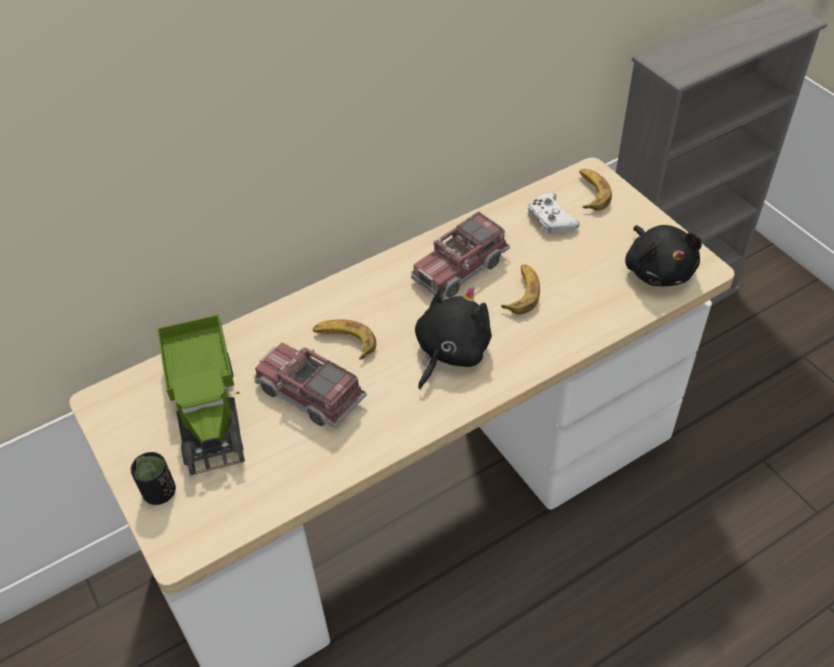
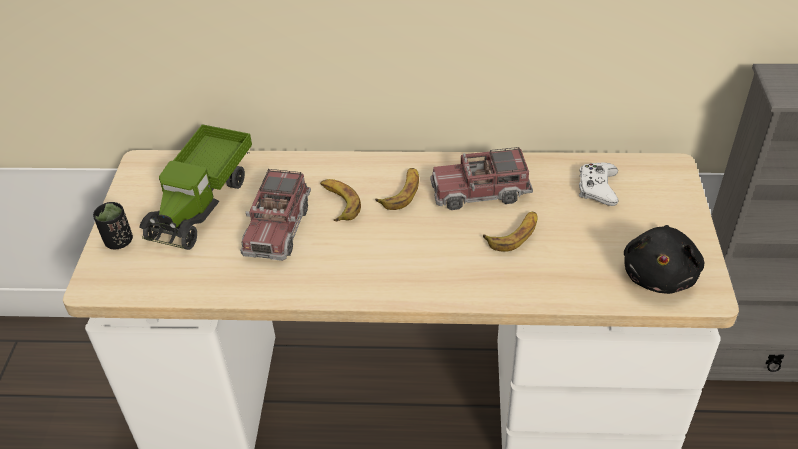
camera: 35 degrees right, 5 degrees down
toy truck [254,342,367,428] -> toy truck turned 150 degrees counterclockwise [240,169,311,261]
black plush toy [415,284,492,390] -> none
banana [579,169,612,211] -> banana moved to [375,168,419,210]

